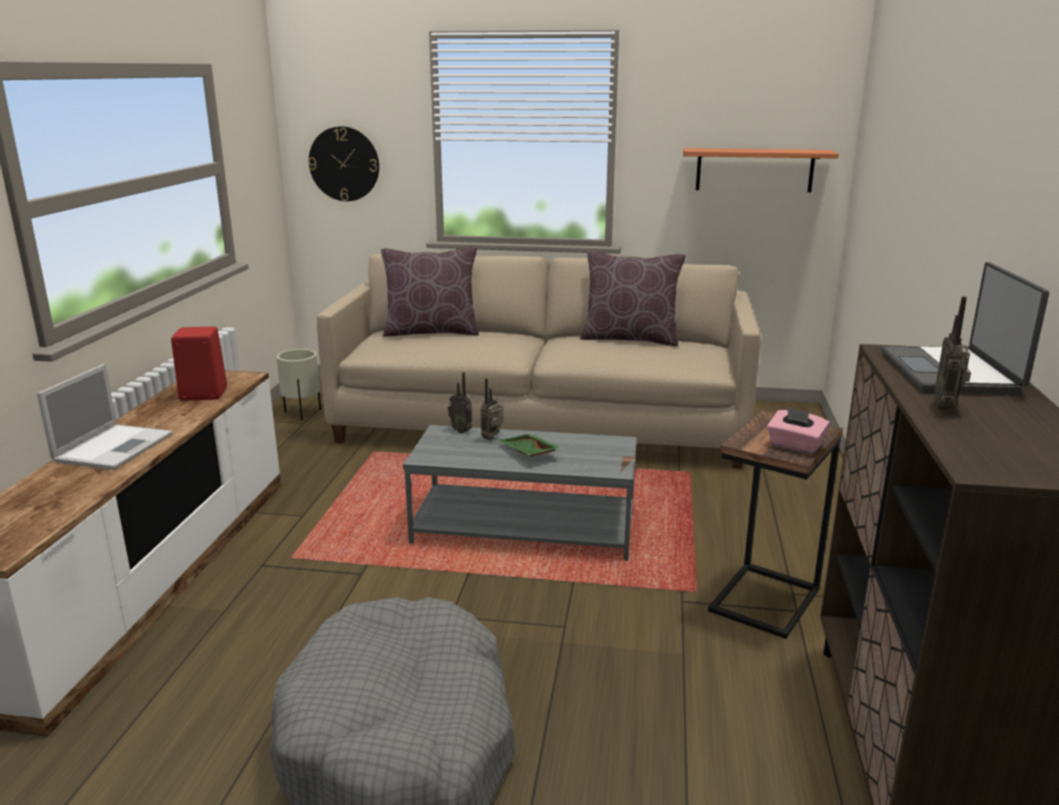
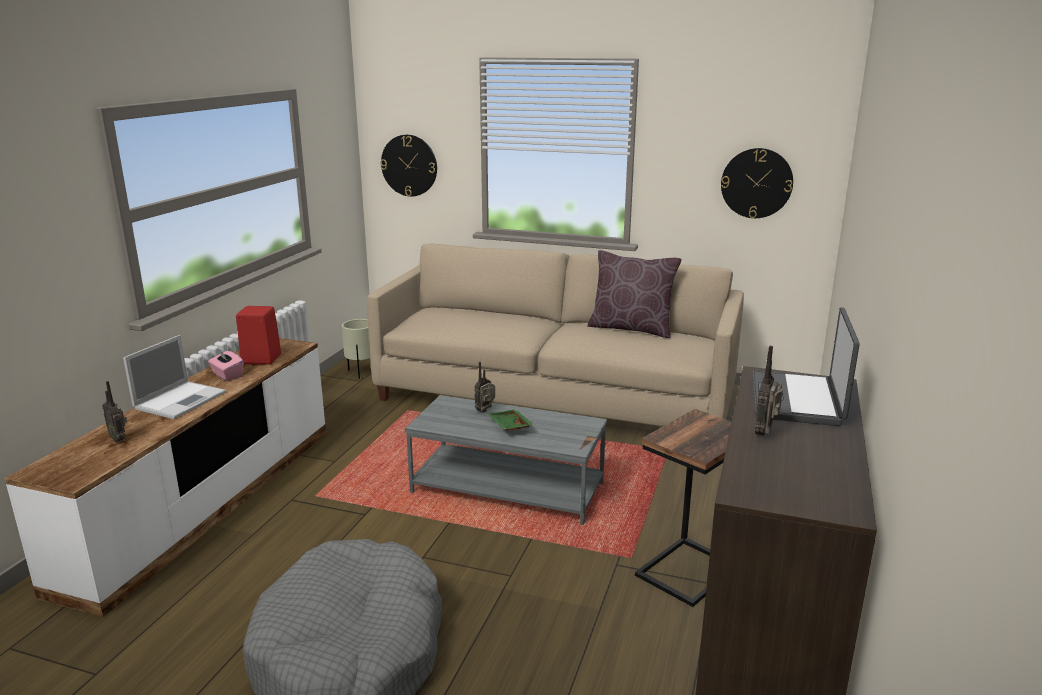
camera: 10 degrees right, 0 degrees up
brown pillow [381,247,479,337] -> none
radio [448,372,472,433] -> radio moved to [102,381,127,442]
shelf [683,148,839,192] -> wall clock [721,148,793,218]
pink tissue box [767,407,830,454] -> pink tissue box moved to [208,350,243,381]

